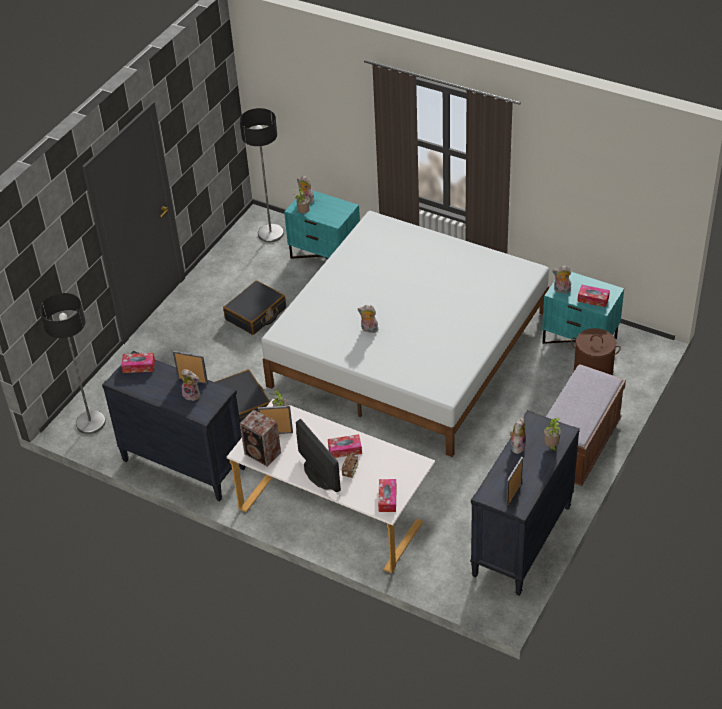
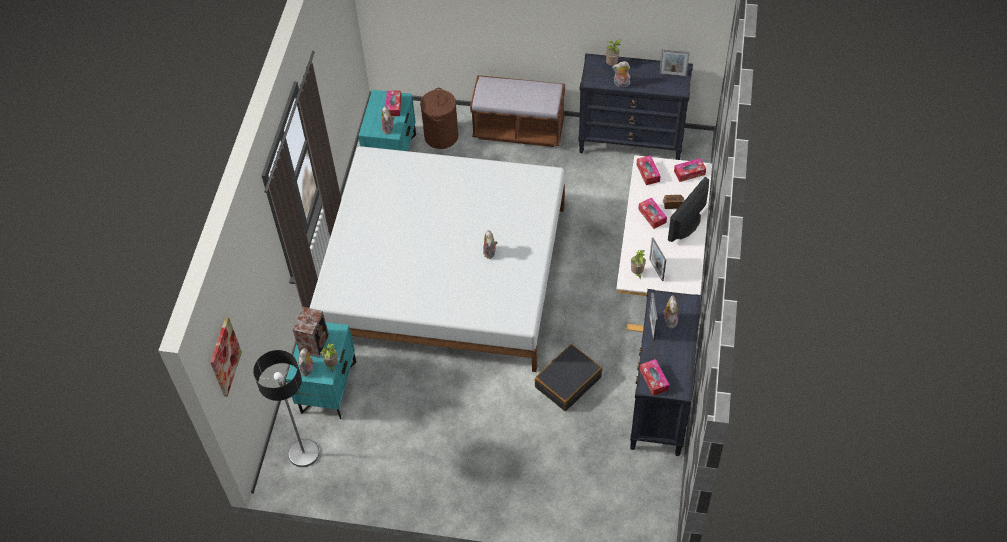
camera: 110 degrees left, 10 degrees up
floor lamp [40,293,106,434] -> none
black suitcase [223,280,286,335] -> none
speaker [240,410,281,467] -> speaker moved to [293,307,329,358]
none -> picture [210,317,242,397]
none -> tissue box [636,155,661,185]

